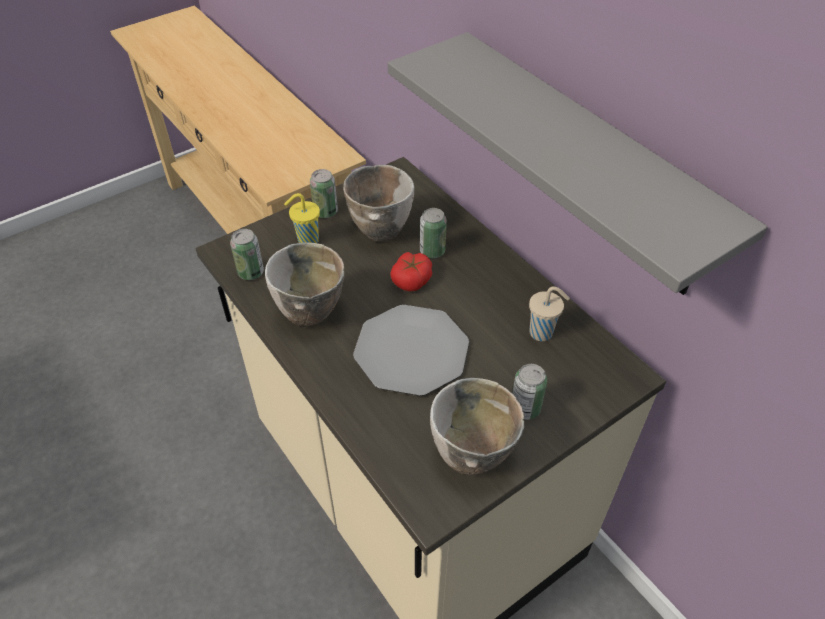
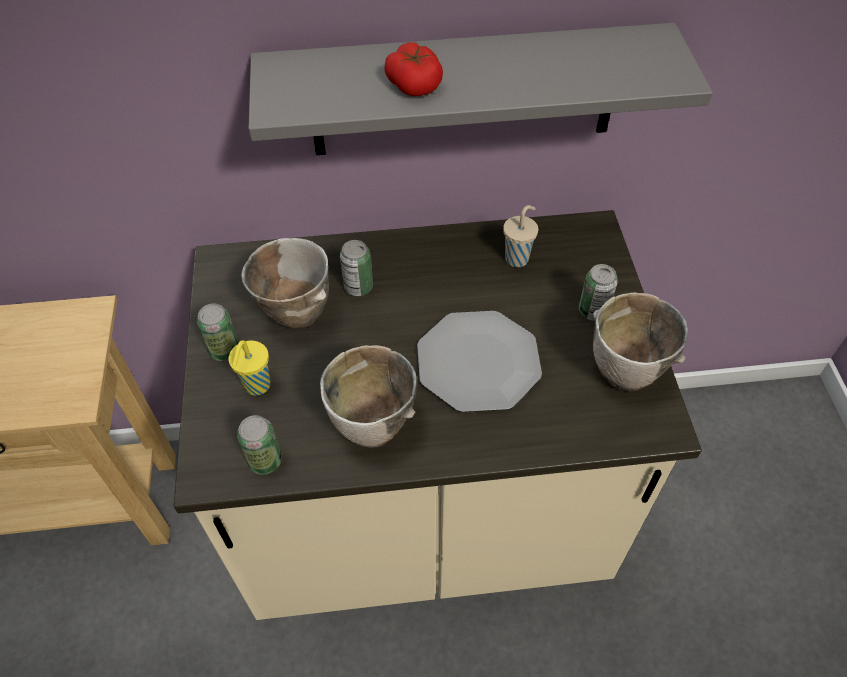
camera: 60 degrees left, 5 degrees up
tomato [390,252,432,291] -> tomato moved to [384,42,443,96]

